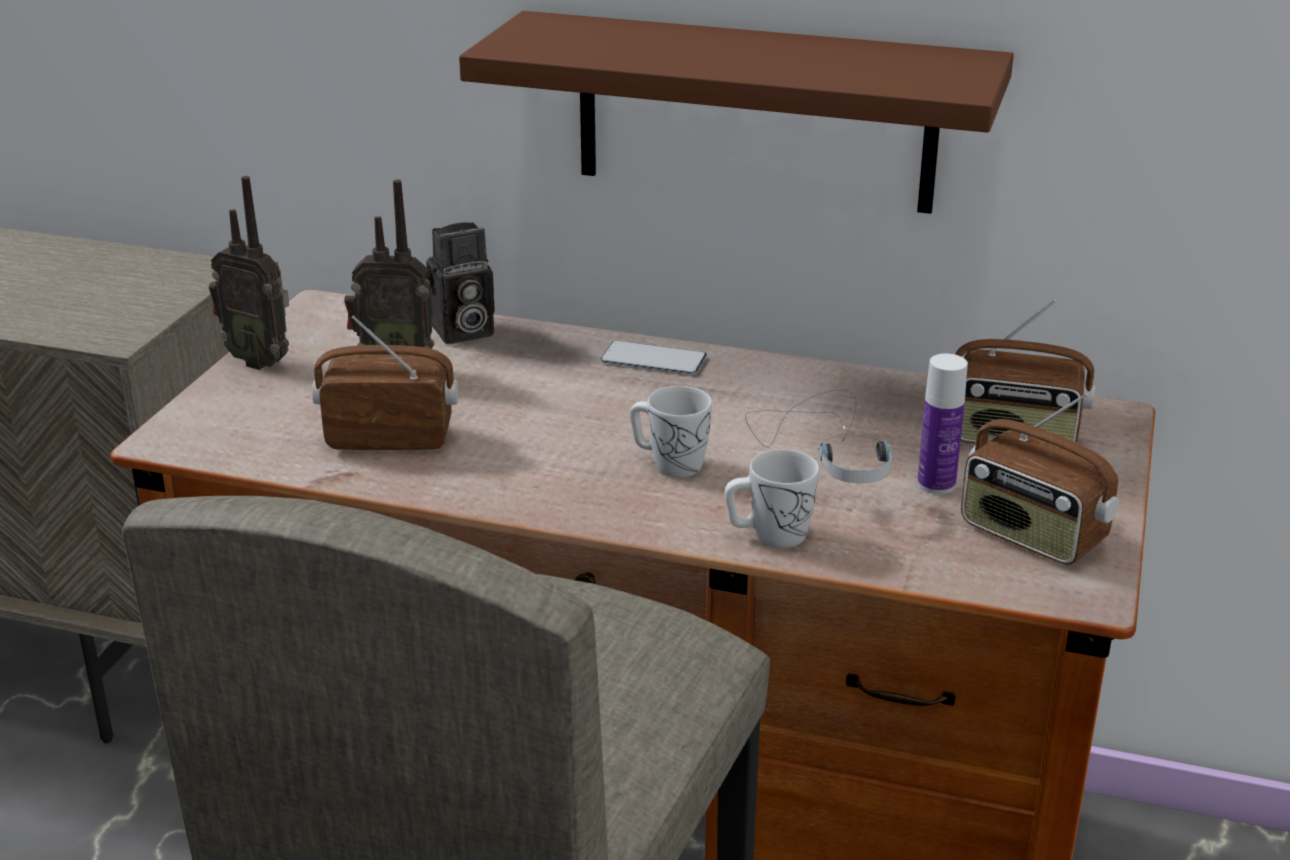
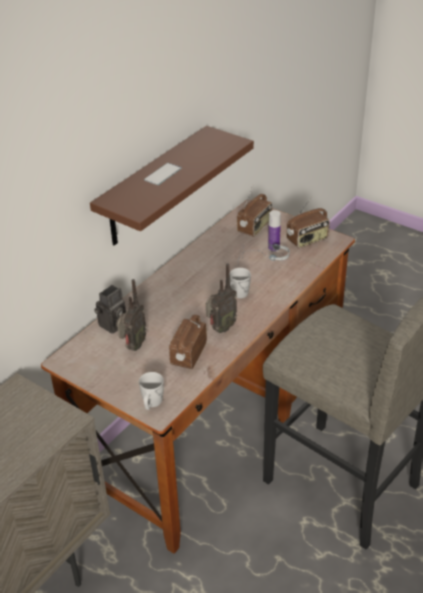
camera: 70 degrees left, 10 degrees up
radio [209,176,289,370] -> radio moved to [206,263,237,333]
camera [426,222,495,344] -> camera turned 45 degrees clockwise [94,285,126,334]
phone [600,341,707,374] -> phone moved to [144,163,182,185]
white mug [725,449,819,548] -> white mug moved to [139,372,164,410]

